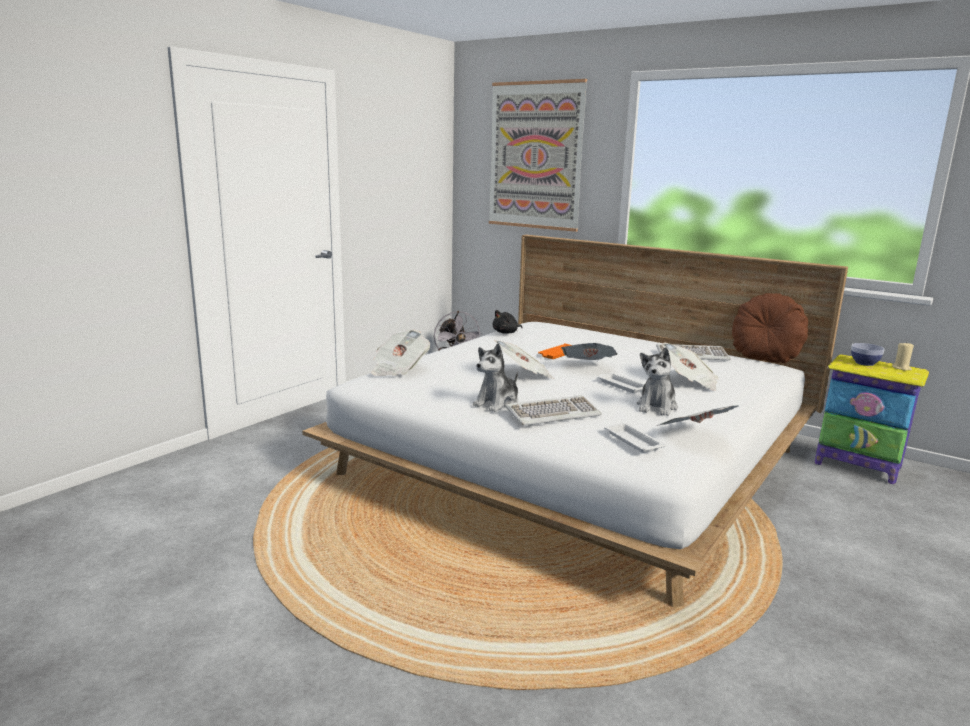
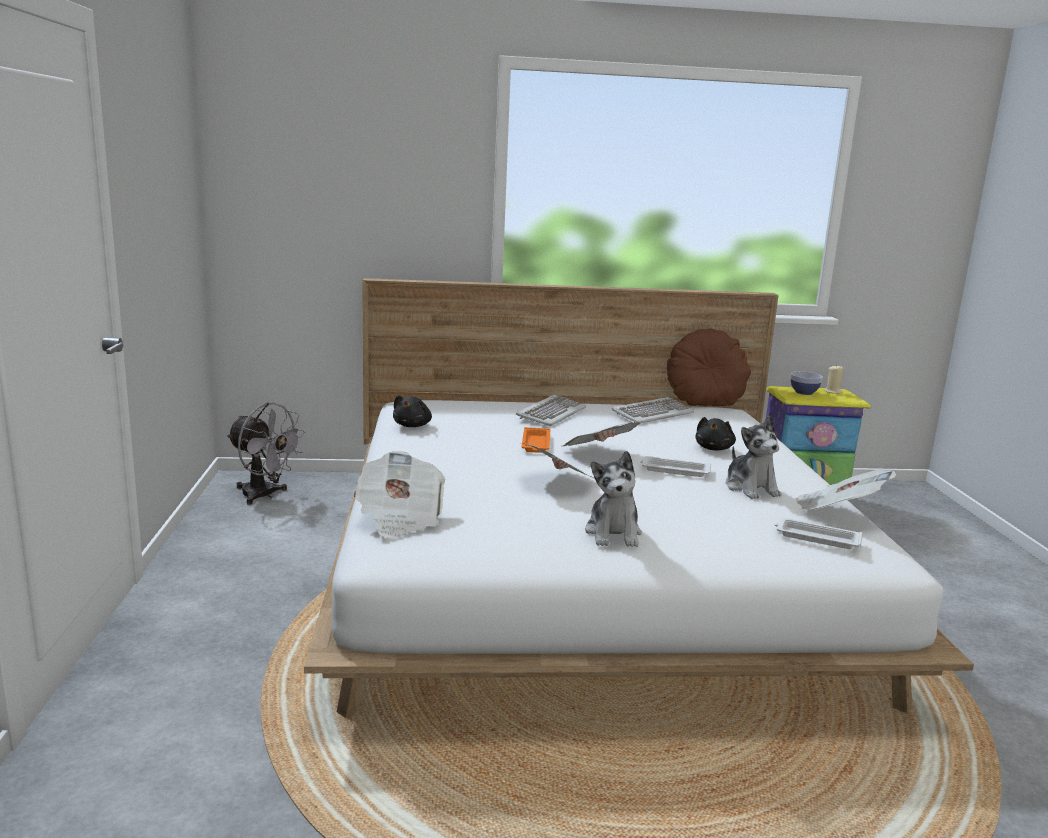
camera: 40 degrees left, 0 degrees up
picture [489,79,587,232] -> none
keyboard [505,395,602,425] -> keyboard moved to [516,395,586,426]
newspaper [662,343,718,391] -> black plush toy [696,417,736,450]

